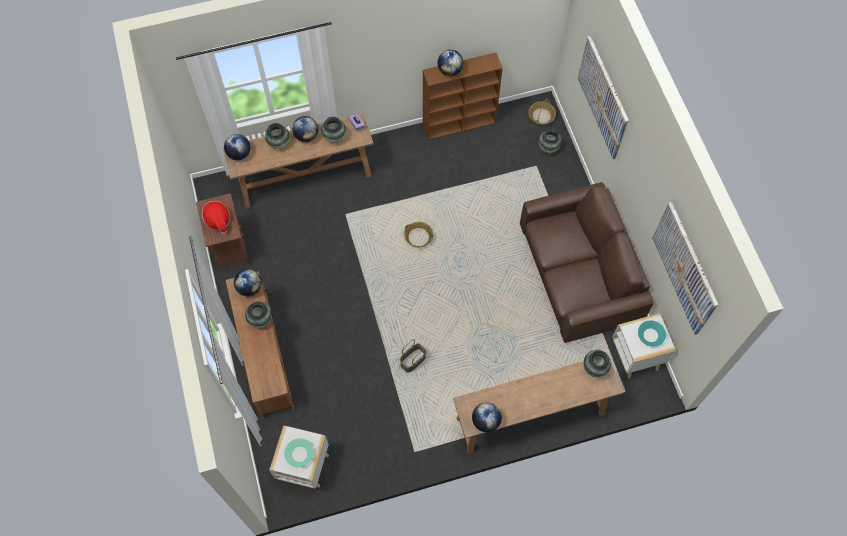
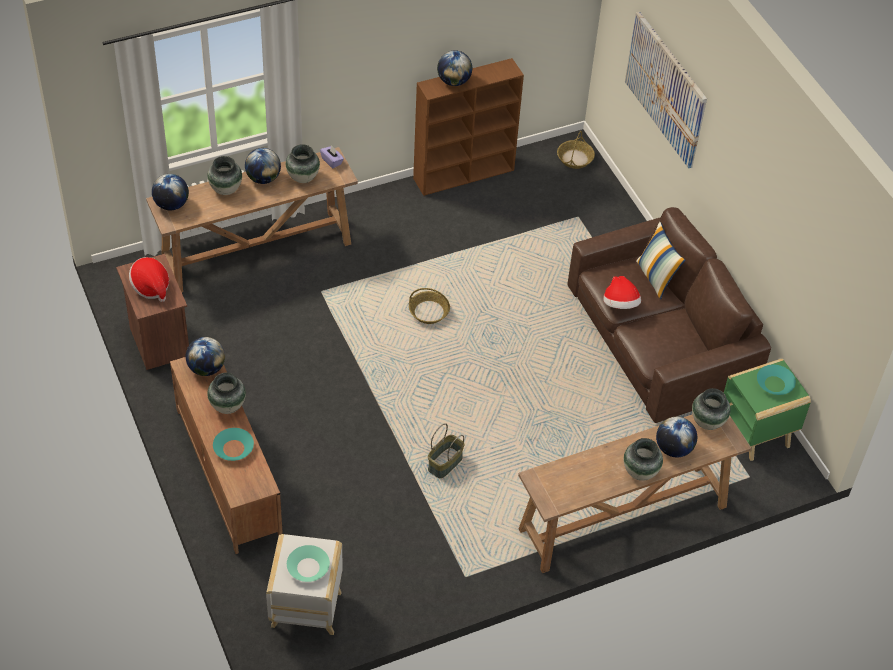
camera: 10 degrees left, 15 degrees down
globe [472,402,502,432] -> globe moved to [656,417,697,457]
vase [539,129,562,153] -> vase moved to [624,438,663,481]
white side table [612,313,675,379] -> green side table [724,359,811,461]
picture [652,202,719,335] -> none
none -> turquoise bowl [213,428,254,461]
none -> hat [603,276,641,309]
none -> pillow [636,222,685,300]

